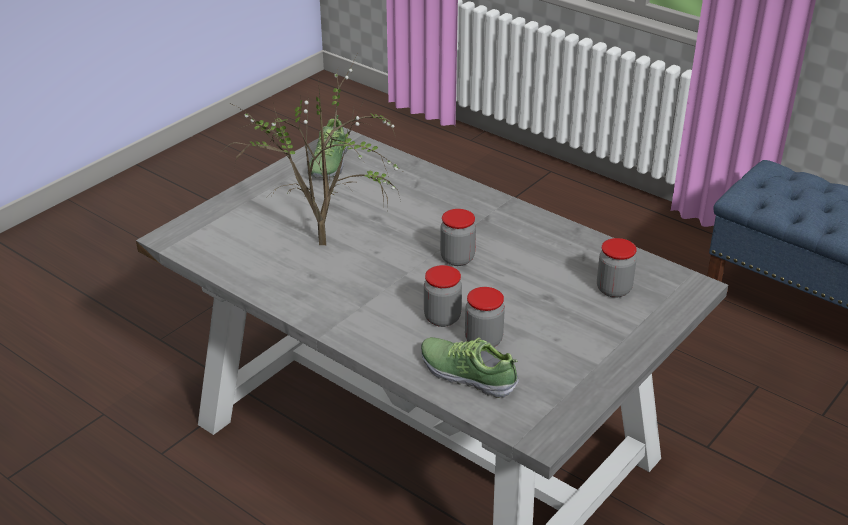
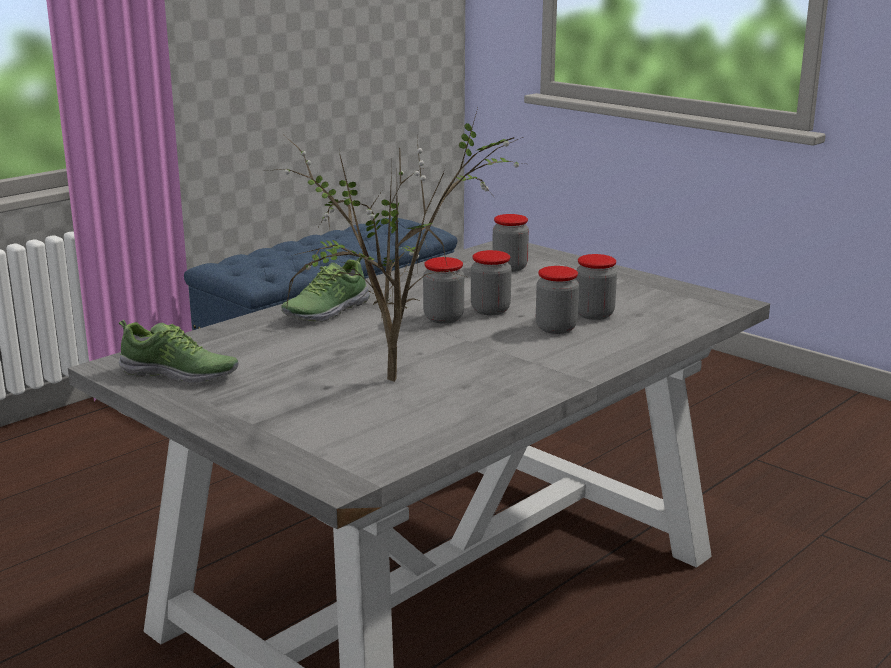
camera: 85 degrees left, 15 degrees down
shoe [421,337,519,398] -> shoe moved to [281,257,370,322]
none -> jar [471,250,512,315]

